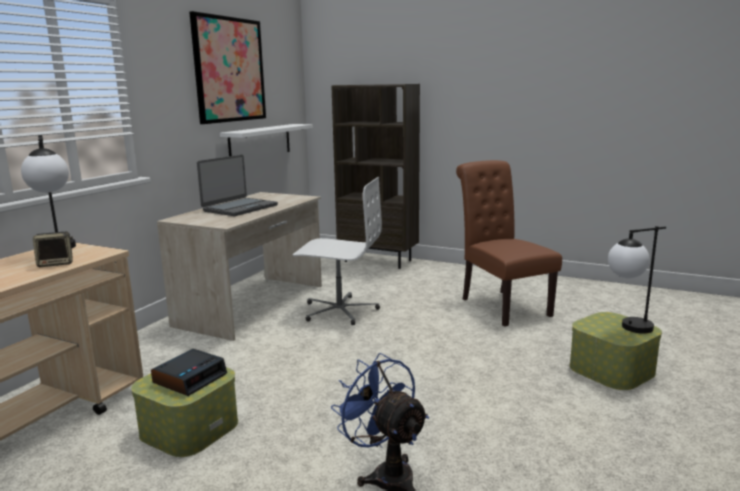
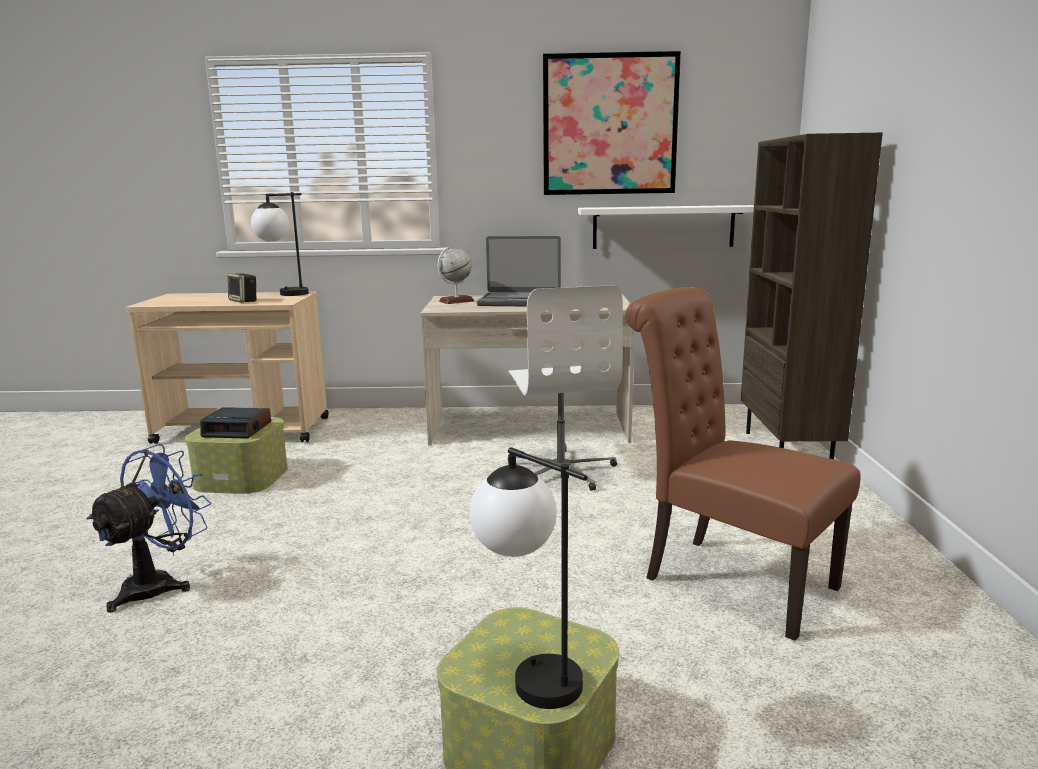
camera: 65 degrees right, 0 degrees up
brown chair [456,160,562,326] -> brown chair turned 90 degrees counterclockwise [626,287,861,641]
none -> globe [437,247,475,304]

